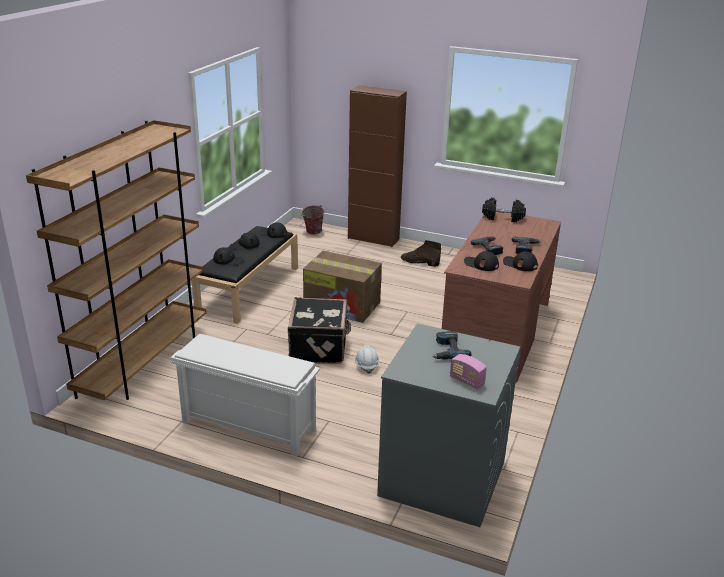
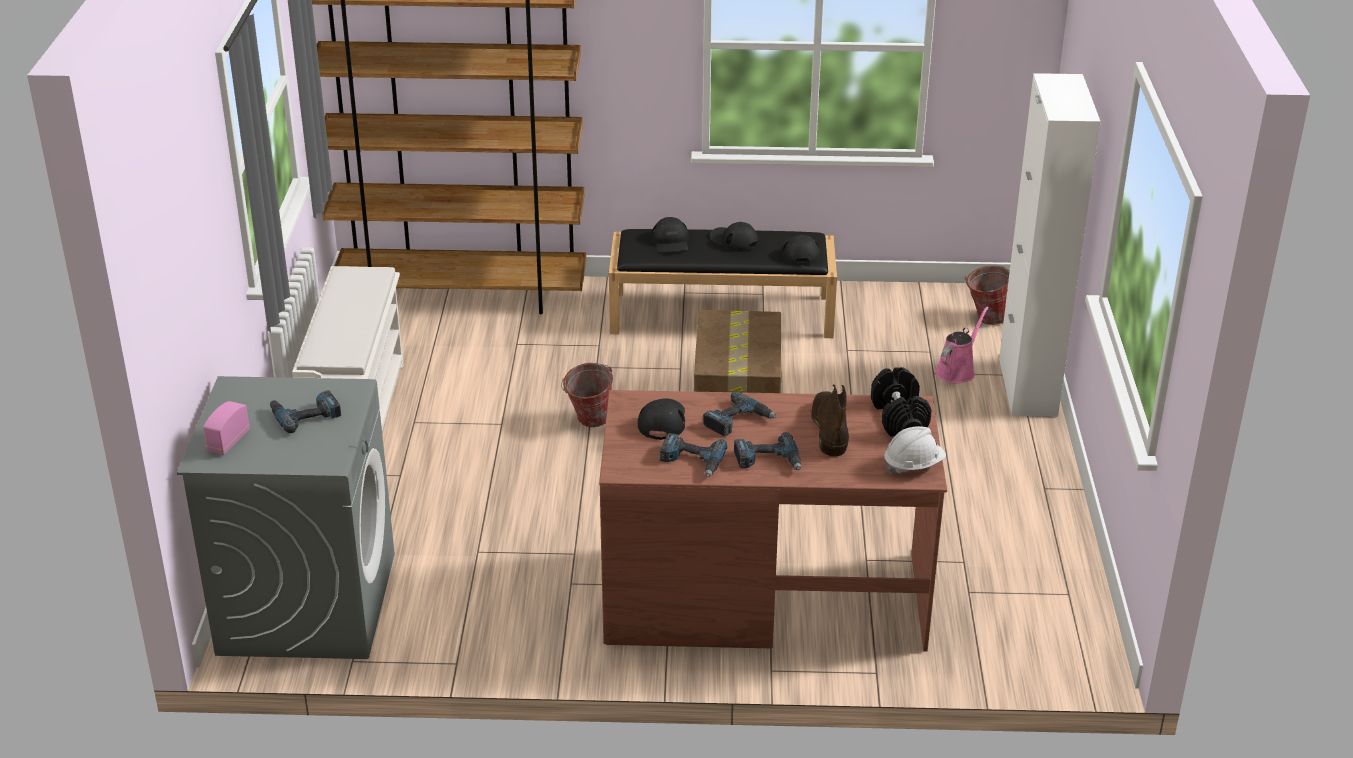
camera: 70 degrees right, 5 degrees up
black suitcase [288,297,351,364] -> bucket [561,363,613,427]
brown cabinet [348,85,407,247] -> white cabinet [999,73,1101,417]
white hard hat [355,345,379,374] -> white hard hat moved to [884,426,946,474]
brown boot [401,240,441,267] -> brown boot moved to [811,384,849,457]
black cap [503,251,538,271] -> power drill [660,433,727,477]
none -> pink watering can [935,307,989,383]

